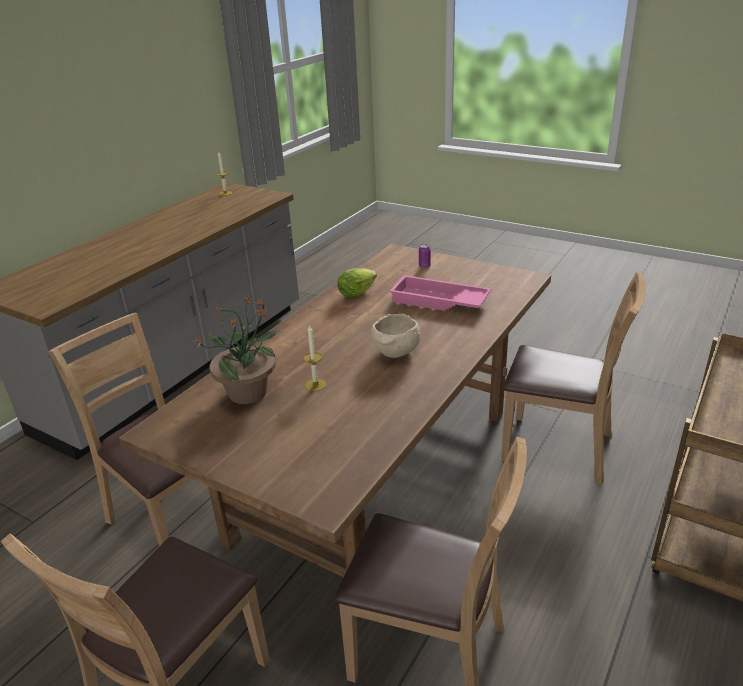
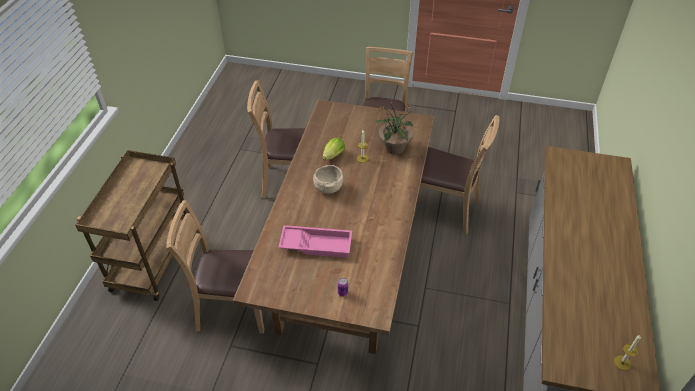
camera: 160 degrees right, 15 degrees up
lettuce [338,268,377,297] -> lettuce moved to [322,138,345,160]

